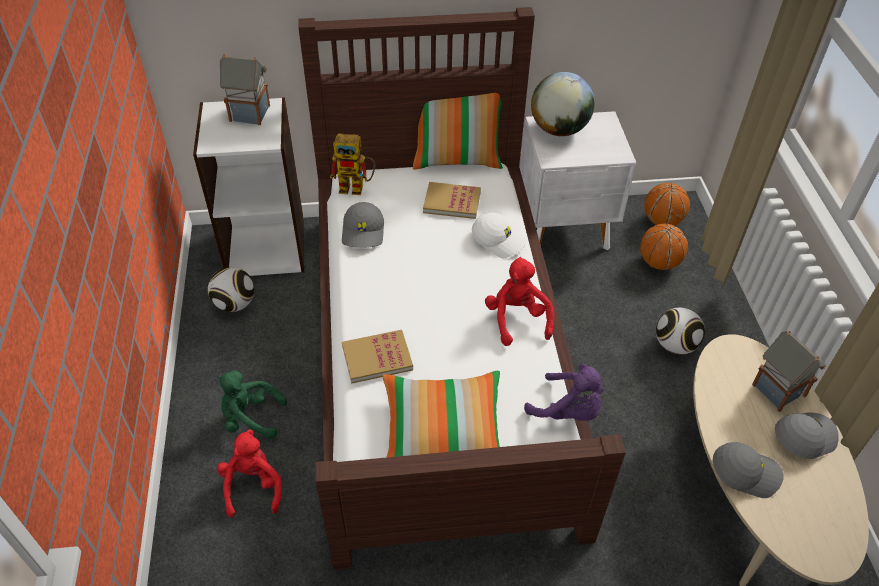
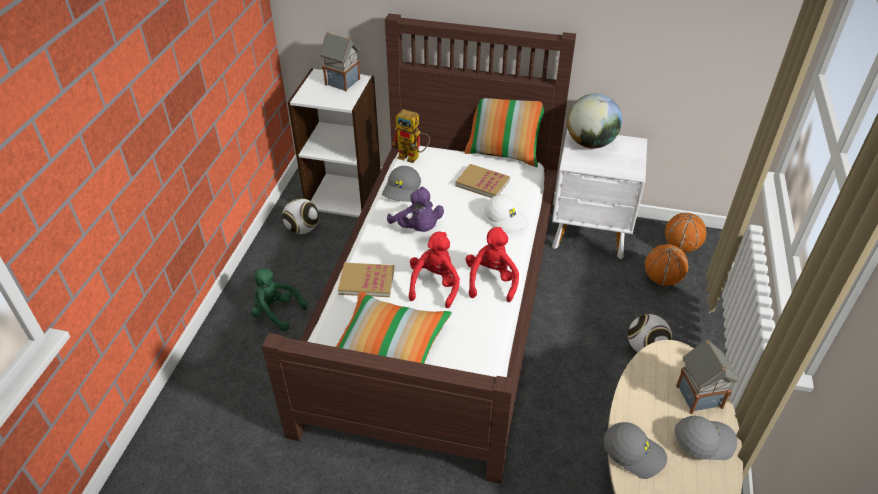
camera: 20 degrees right, 5 degrees down
red plush toy [217,429,282,517] -> red plush toy moved to [409,232,460,308]
purple plush toy [524,364,603,421] -> purple plush toy moved to [387,187,444,232]

